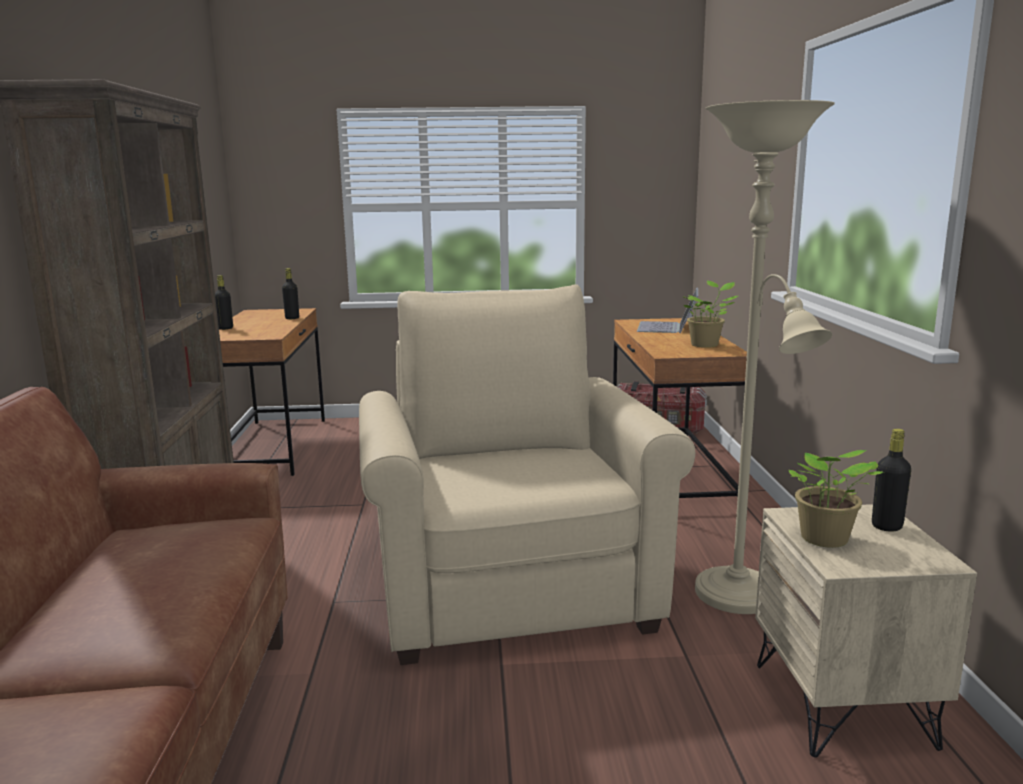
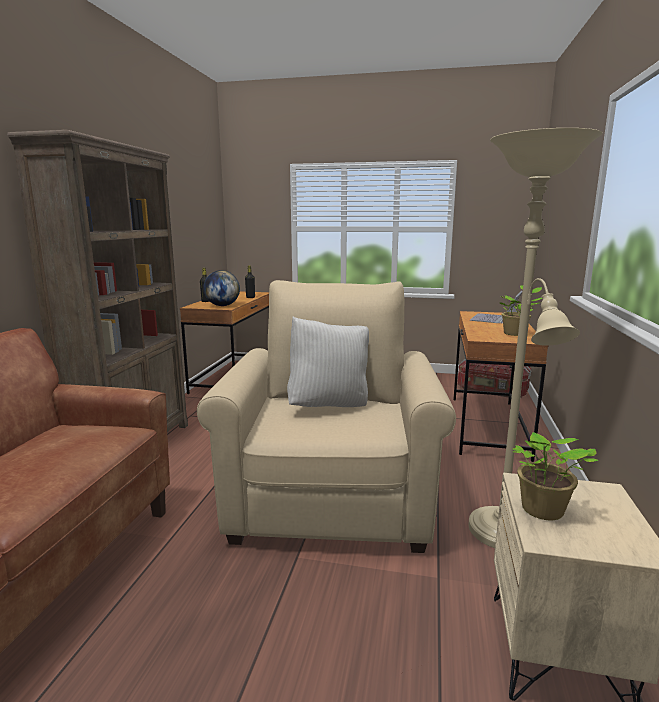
camera: 15 degrees right, 0 degrees up
black bottle [872,429,911,531] -> none
none -> globe [203,270,240,306]
none -> white pillow [287,317,369,407]

